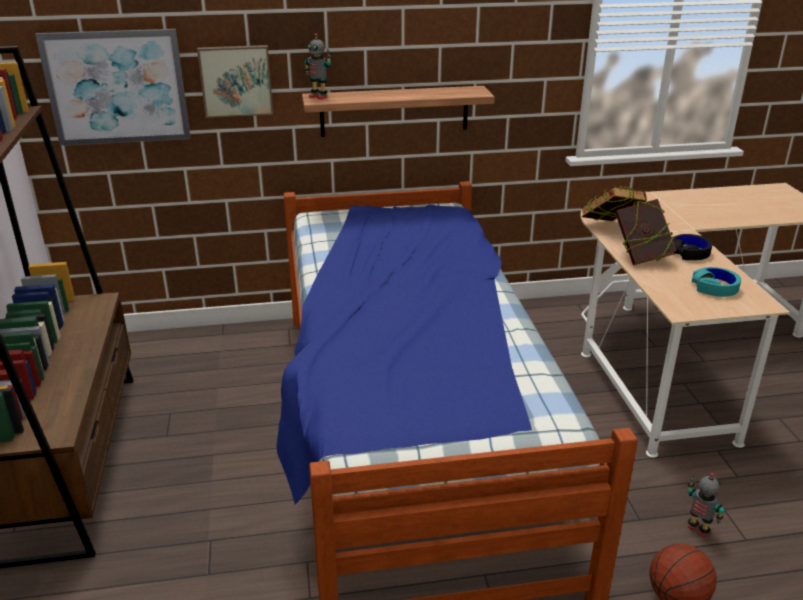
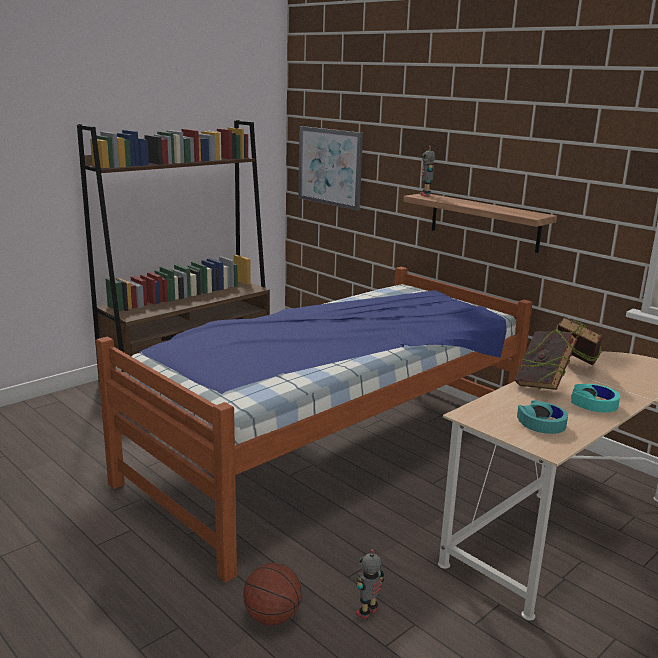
camera: 55 degrees right, 10 degrees down
picture [197,45,273,118] -> none
black headphones [672,234,712,260] -> turquoise headphones [571,384,620,413]
toy robot [687,473,724,538] -> toy robot turned 150 degrees counterclockwise [356,549,384,620]

